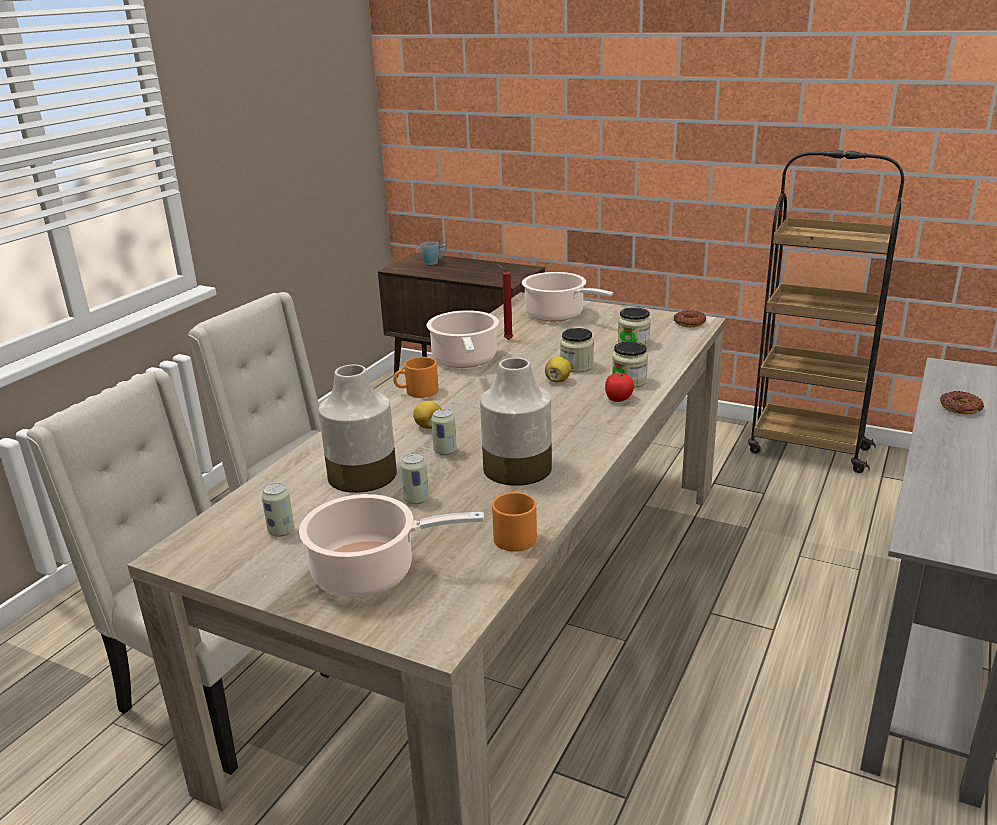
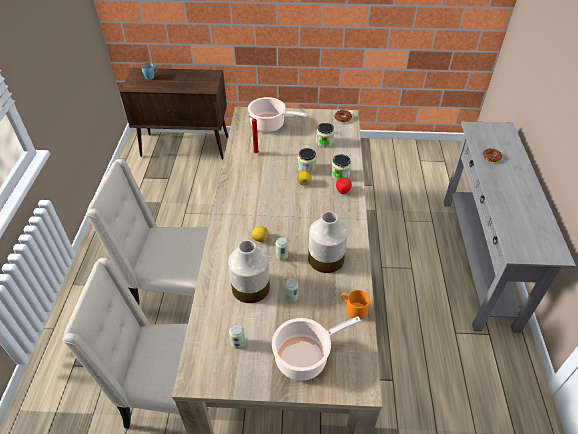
camera: 25 degrees left, 20 degrees up
orange mug [393,357,438,398] -> none
cooking pot [426,310,499,368] -> none
brown cart [748,150,904,473] -> none

